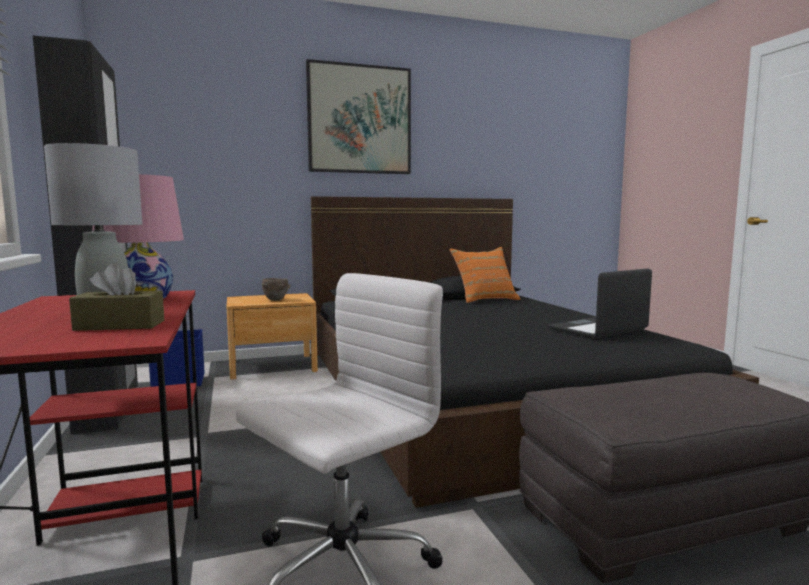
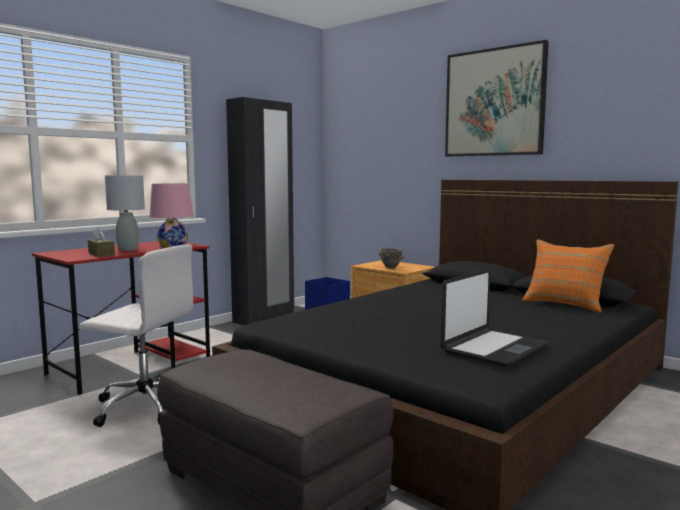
camera: 60 degrees right, 0 degrees up
laptop [548,269,652,339] -> laptop turned 105 degrees clockwise [441,269,548,367]

